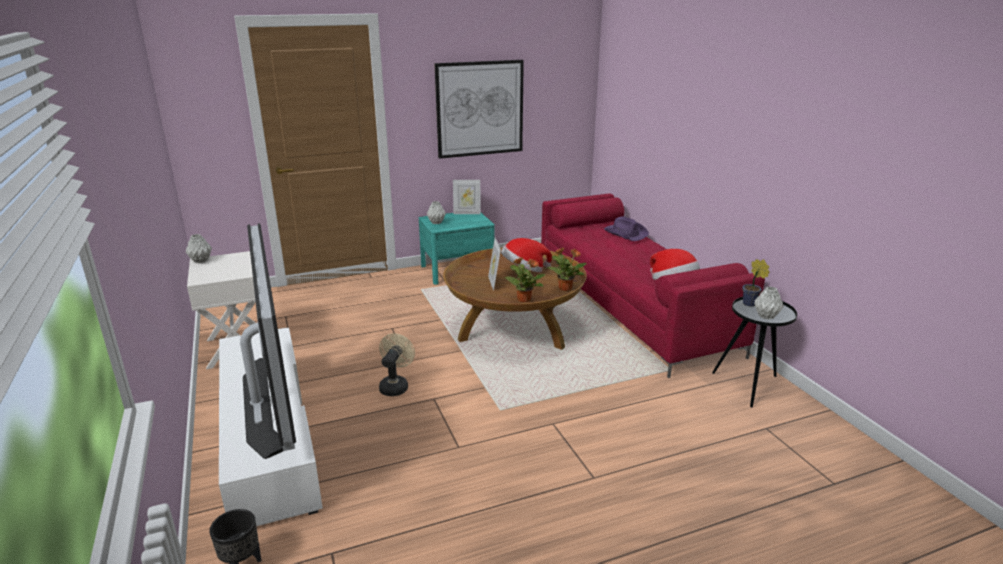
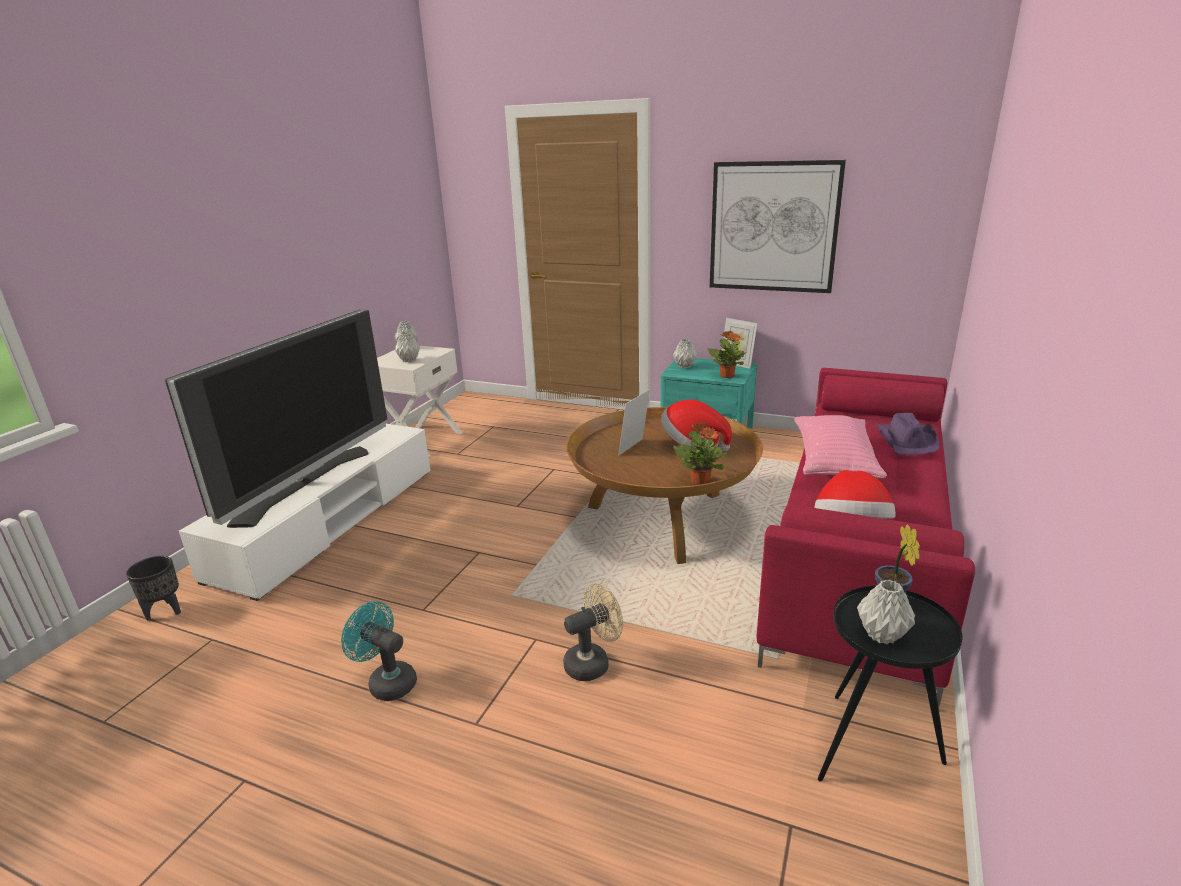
camera: 45 degrees right, 0 degrees up
beige fan [379,333,415,396] -> beige fan moved to [563,583,623,681]
potted plant [504,257,546,303] -> potted plant moved to [708,331,747,378]
none -> turquoise fan [341,601,417,701]
none -> grey vase [394,332,420,362]
none -> pink pillow [794,415,887,478]

